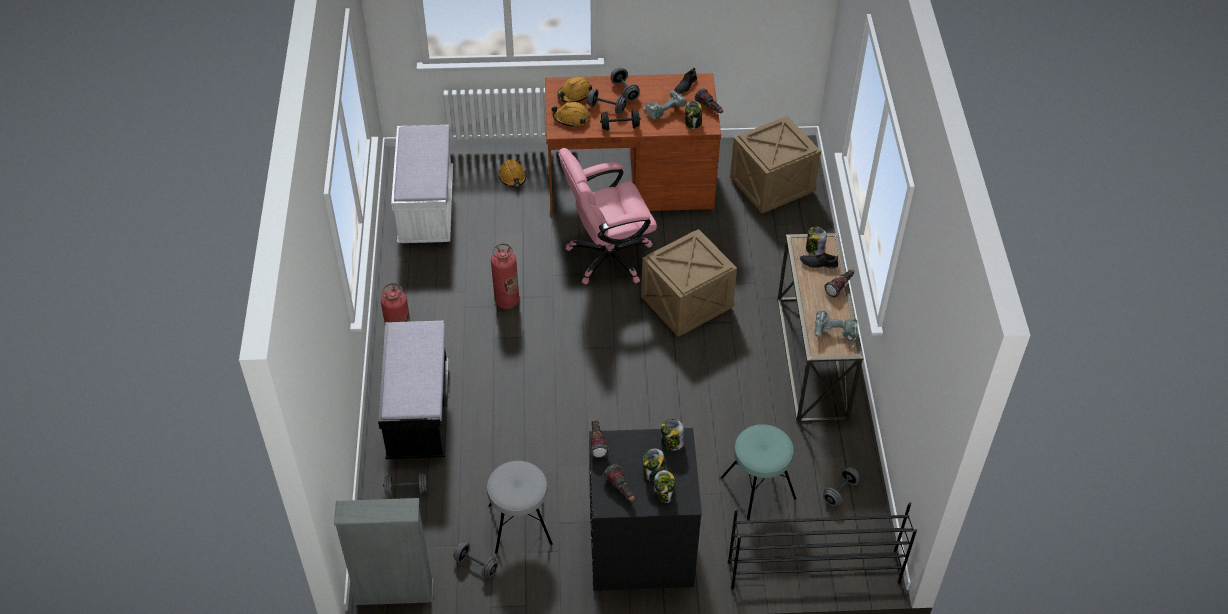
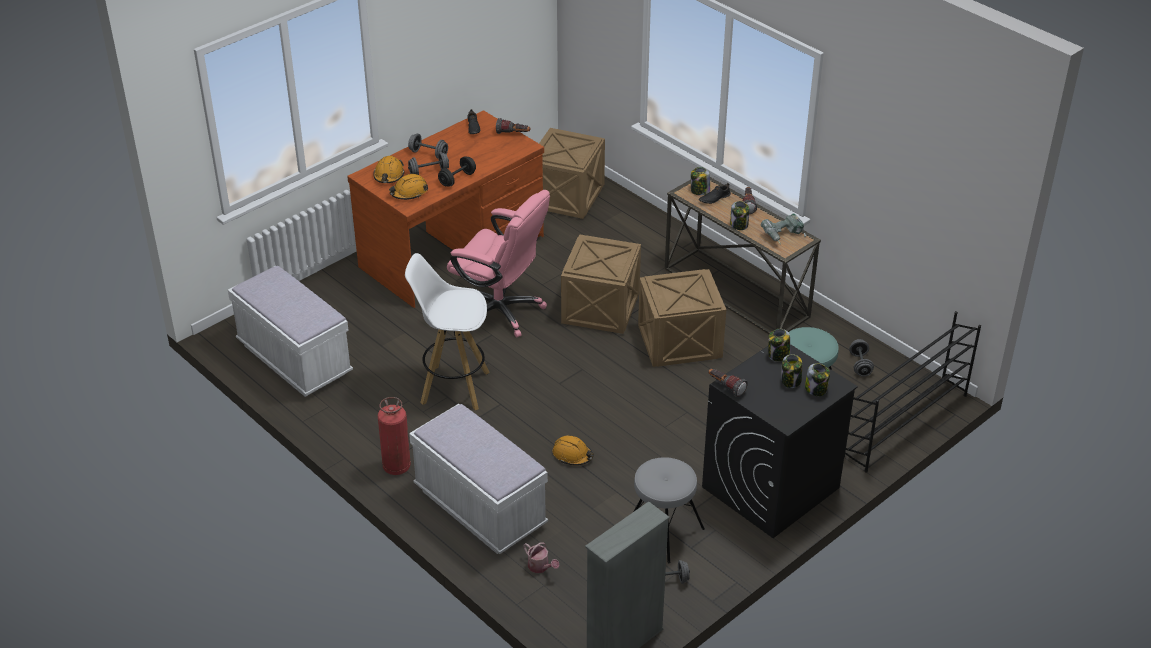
camera: 40 degrees left, 10 degrees down
black bench [378,321,449,459] -> white bench [409,404,548,554]
grey dumbbell [383,472,429,495] -> watering can [523,543,560,573]
fire extinguisher [491,243,519,309] -> white stool [405,253,490,411]
orange hard hat [498,159,526,187] -> orange hard hat moved to [553,435,593,466]
pink office chair [558,148,657,284] -> pink office chair turned 90 degrees counterclockwise [447,190,550,337]
flashlight [603,464,635,502] -> none
power drill [643,90,687,120] -> none
jar [685,101,702,129] -> jar moved to [730,201,749,230]
none -> crate [638,269,726,367]

